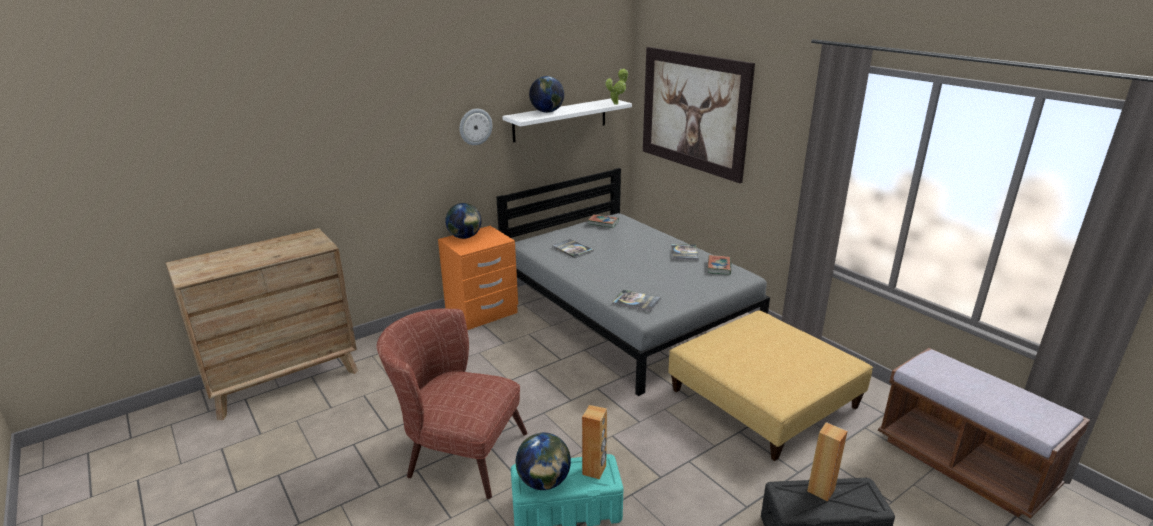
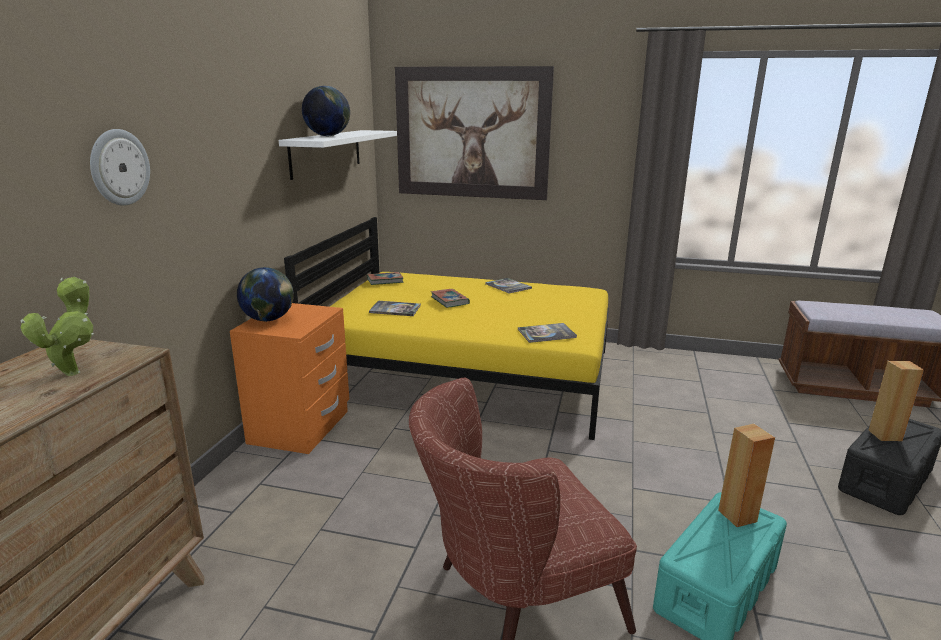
camera: 40 degrees left, 5 degrees down
wall clock [460,109,492,145] -> wall clock moved to [90,129,150,206]
grey bed [496,168,770,396] -> yellow bed [284,217,609,440]
globe [515,433,571,490] -> none
potted plant [605,69,628,105] -> potted plant moved to [21,277,94,376]
beige ottoman [668,310,873,461] -> none
book [708,255,731,275] -> book moved to [431,289,470,308]

